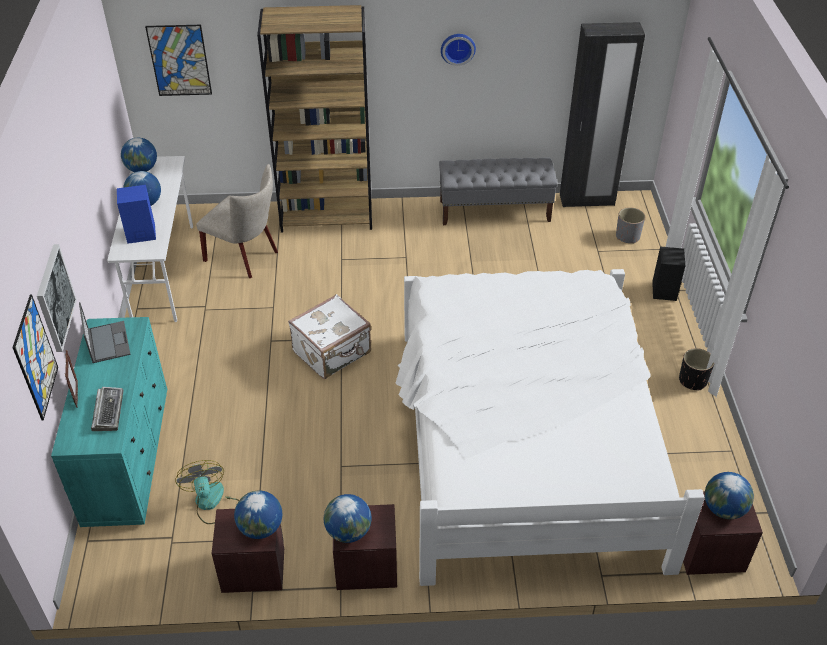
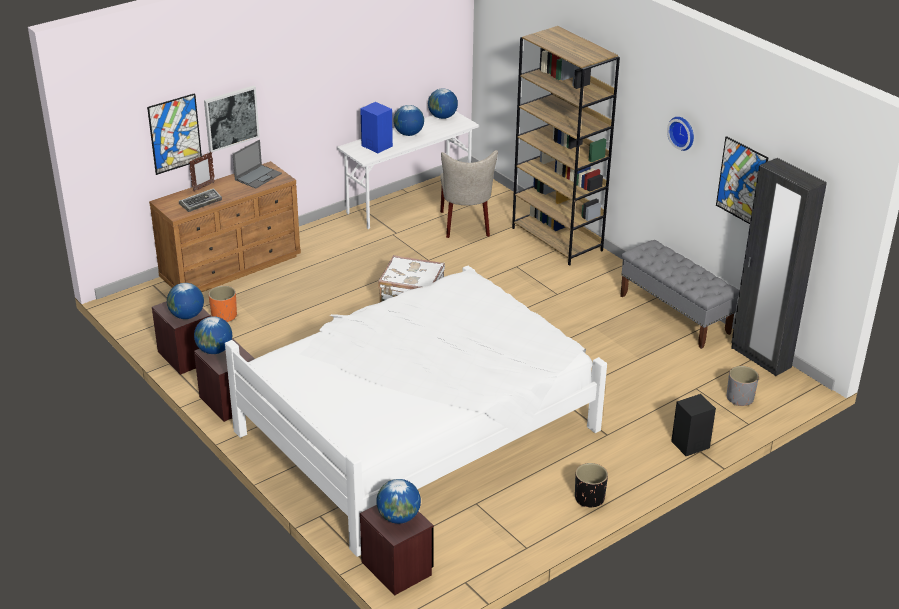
camera: 55 degrees right, 10 degrees down
turquoise dresser [51,317,167,527] -> brown dresser [149,161,301,292]
picture [145,25,212,96] -> picture moved to [716,136,768,224]
fan [175,460,239,524] -> orange planter [208,286,237,322]

